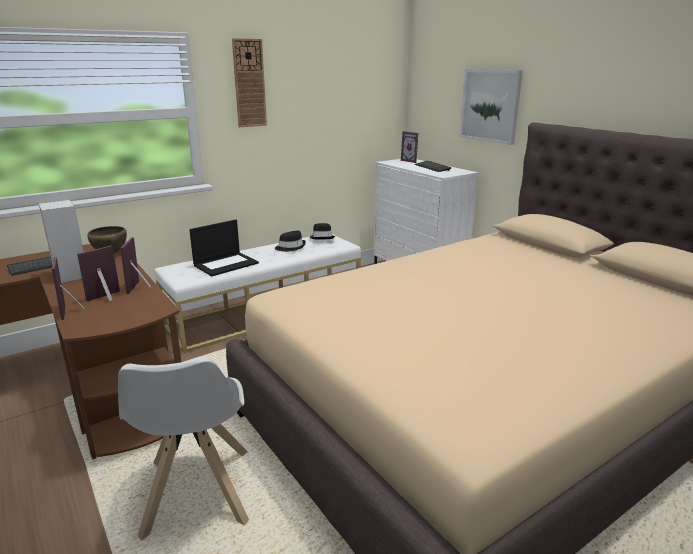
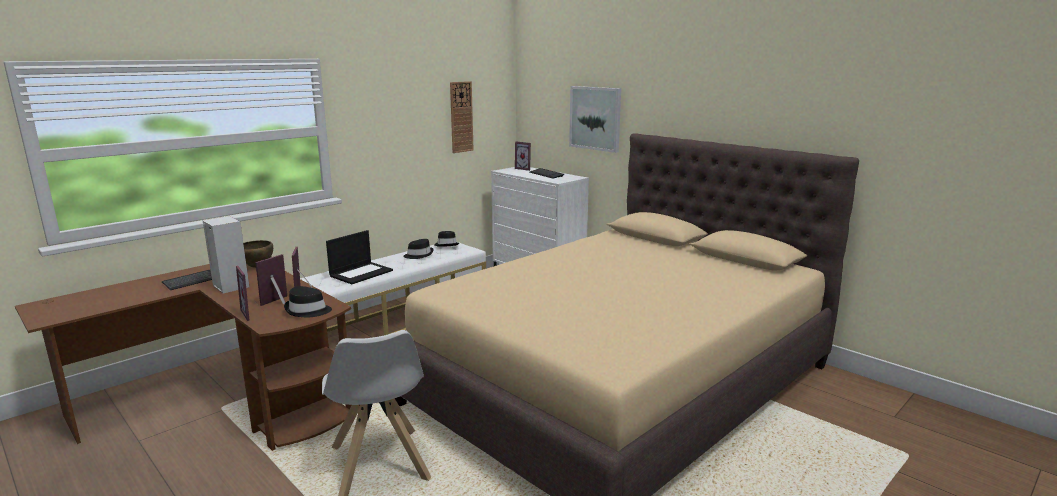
camera: 10 degrees left, 5 degrees down
wall clock [232,38,267,127] -> wall clock moved to [450,81,473,153]
none -> black hat [284,286,332,317]

